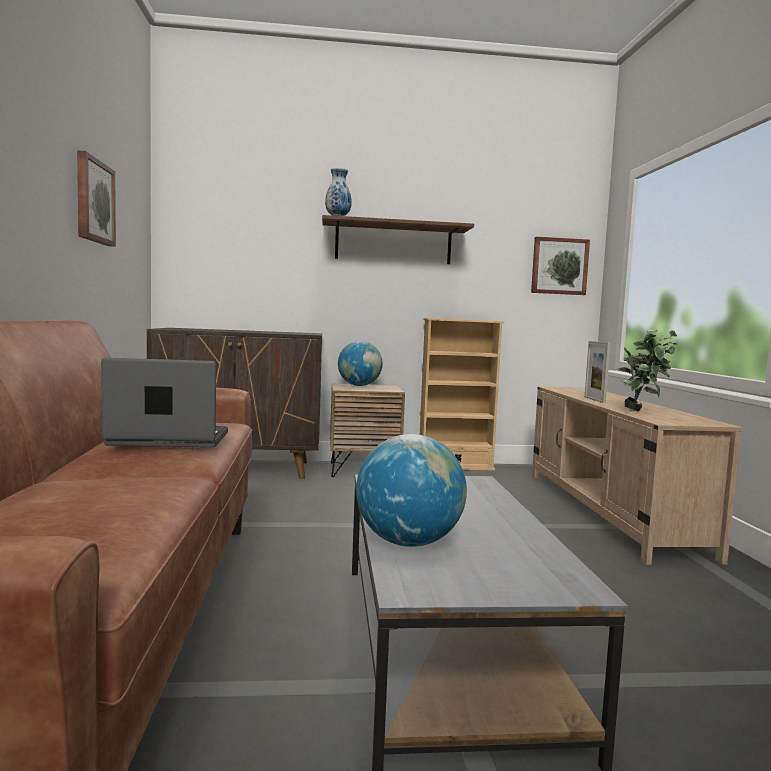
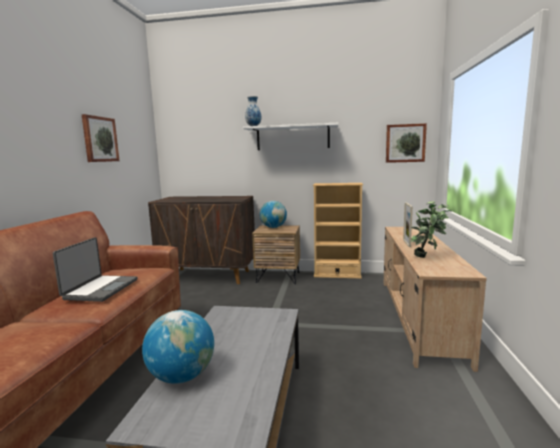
camera: 15 degrees right, 5 degrees up
laptop [101,357,228,447] -> laptop turned 90 degrees clockwise [53,237,138,302]
brown shelf [322,215,474,264] -> white shelf [243,123,338,150]

